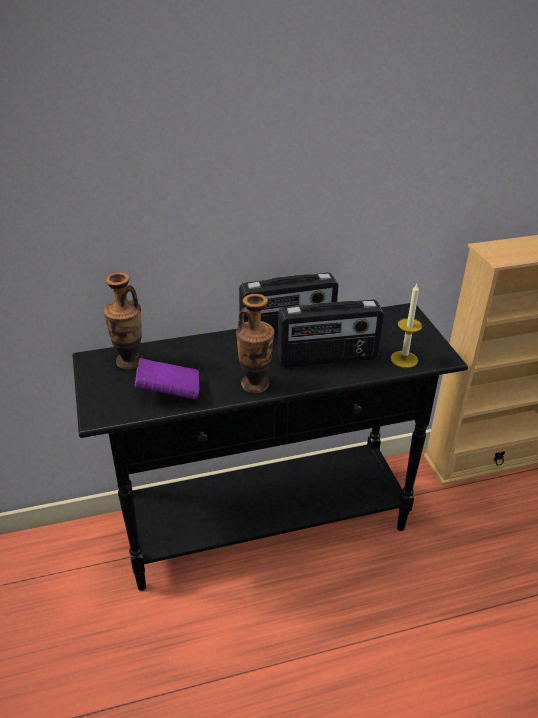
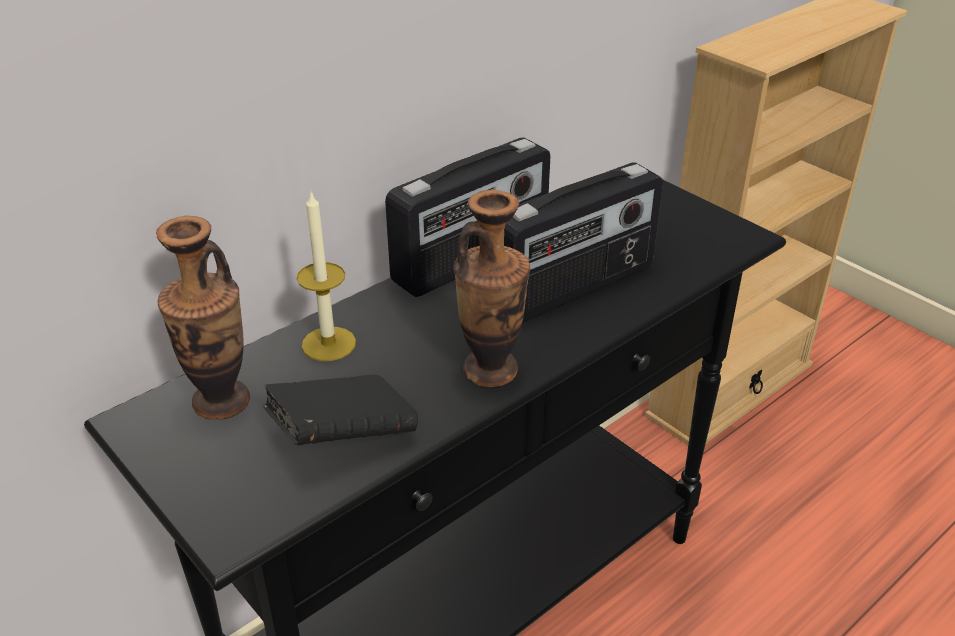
camera: 25 degrees left, 0 degrees up
purple book [135,358,199,400] -> black book [263,375,418,445]
candle [391,284,422,368] -> candle moved to [296,190,356,361]

